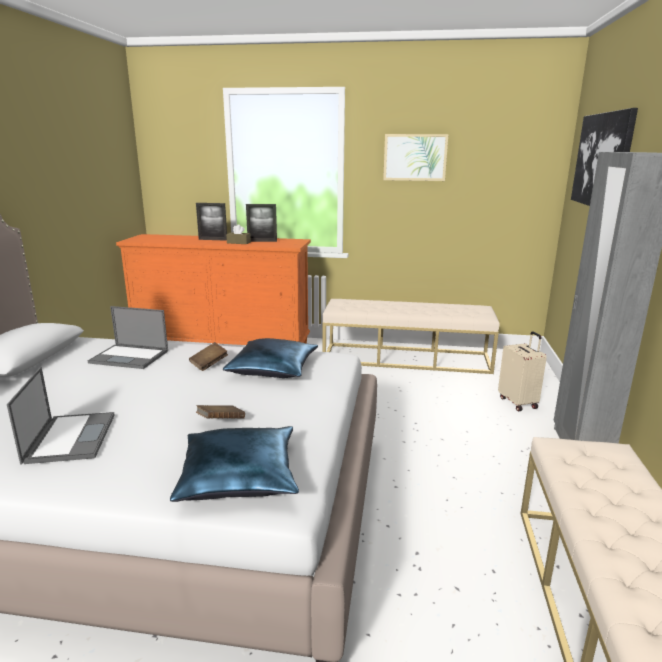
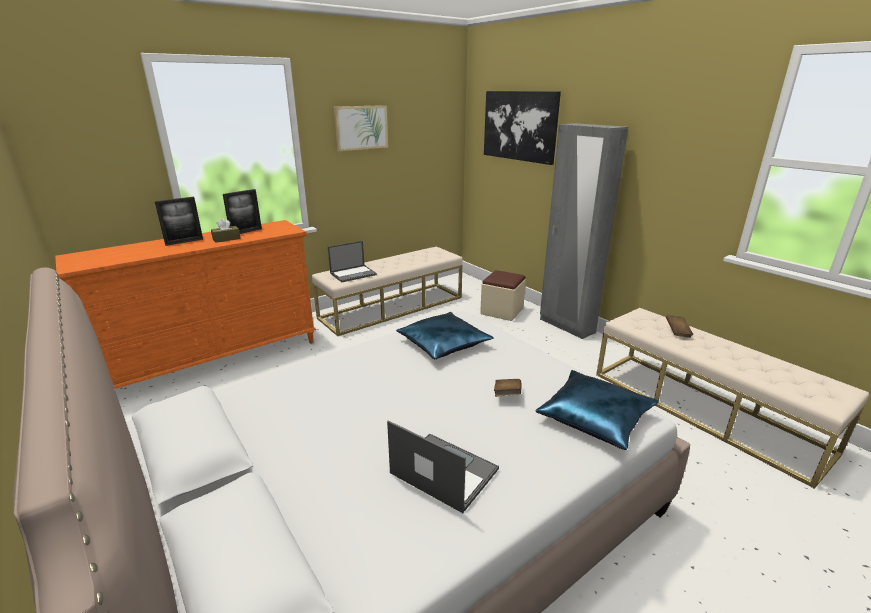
camera: 45 degrees left, 5 degrees up
laptop [88,306,168,369] -> laptop moved to [328,241,377,283]
brown book [189,342,228,371] -> brown book moved to [666,315,693,338]
beige suitcase [498,331,547,411] -> beige ottoman [480,270,526,321]

